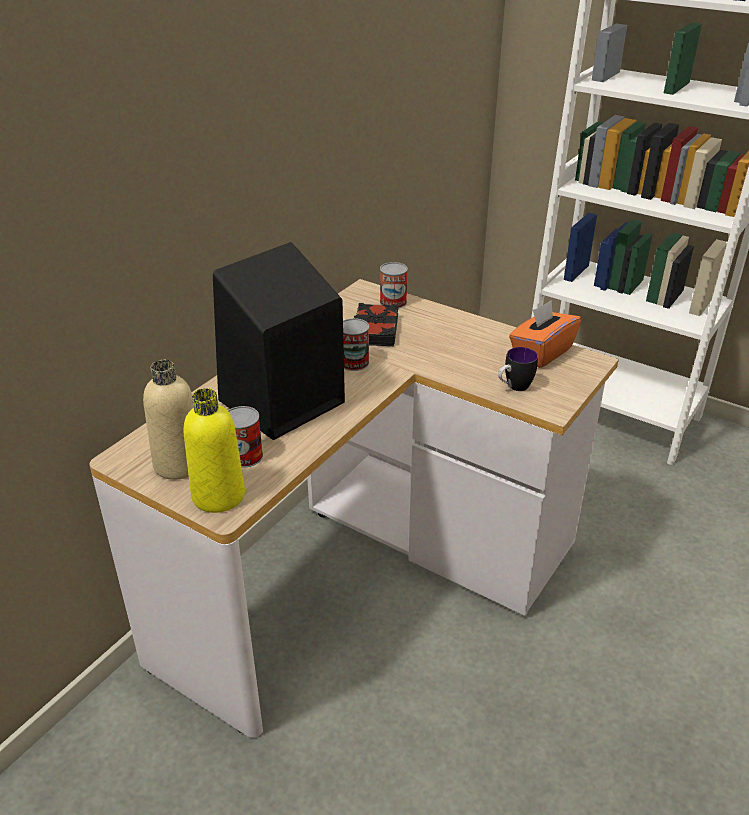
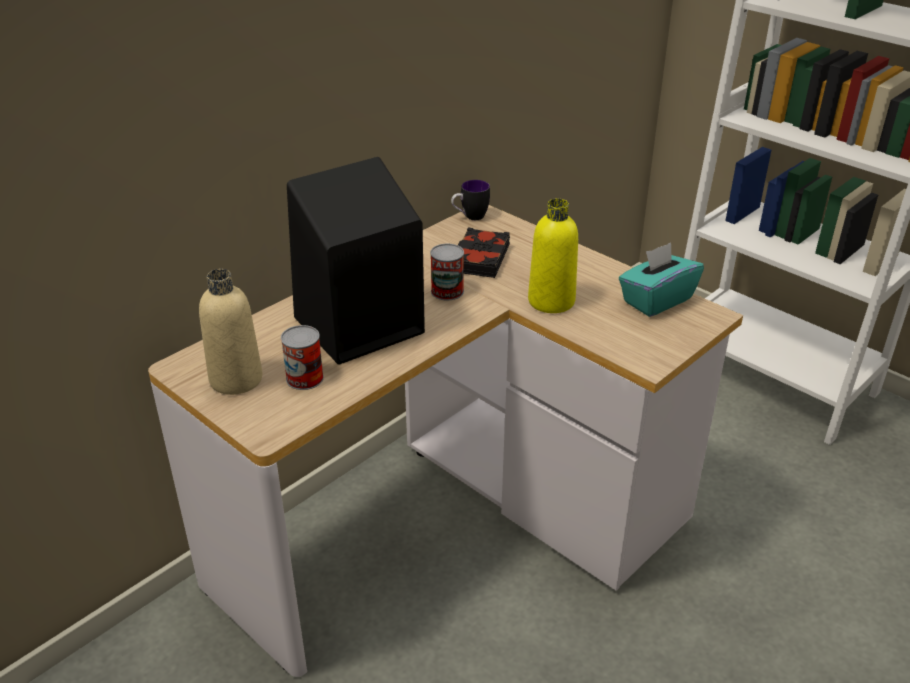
camera: 10 degrees right, 0 degrees up
yellow bottle [184,388,245,513] -> yellow bottle moved to [528,198,578,313]
can [380,262,408,309] -> none
mug [498,347,538,391] -> mug moved to [451,180,490,220]
orange tissue box [509,300,581,368] -> turquoise tissue box [619,242,704,317]

